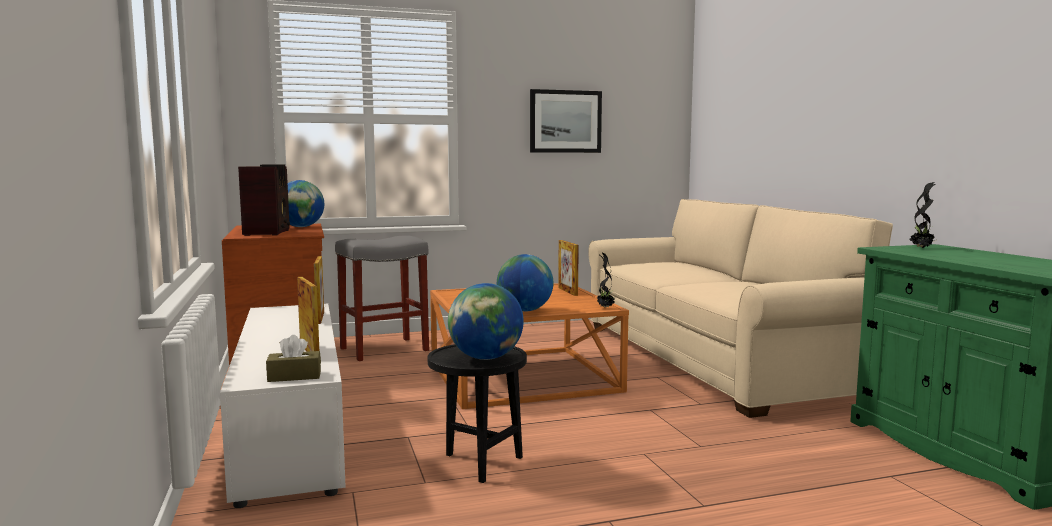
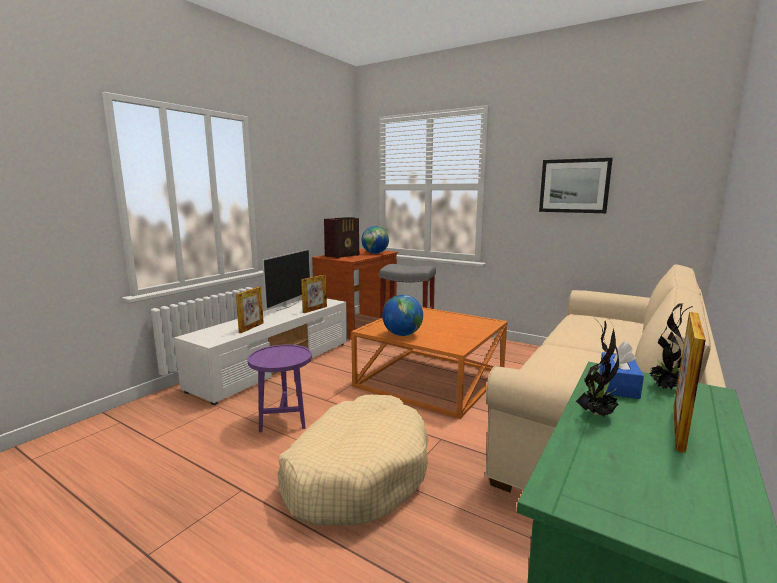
camera: 50 degrees right, 5 degrees up
brown tissue box [266,335,321,382] -> none
black side table [428,344,527,483] -> purple side table [247,344,312,432]
globe [448,283,524,360] -> none
picture frame [558,240,579,296] -> picture frame moved to [674,312,706,453]
potted plant [596,252,615,308] -> potted plant moved to [576,315,619,416]
none -> television [262,249,310,311]
none -> beige dog bed [277,395,429,526]
none -> blue tissue box [599,342,644,399]

